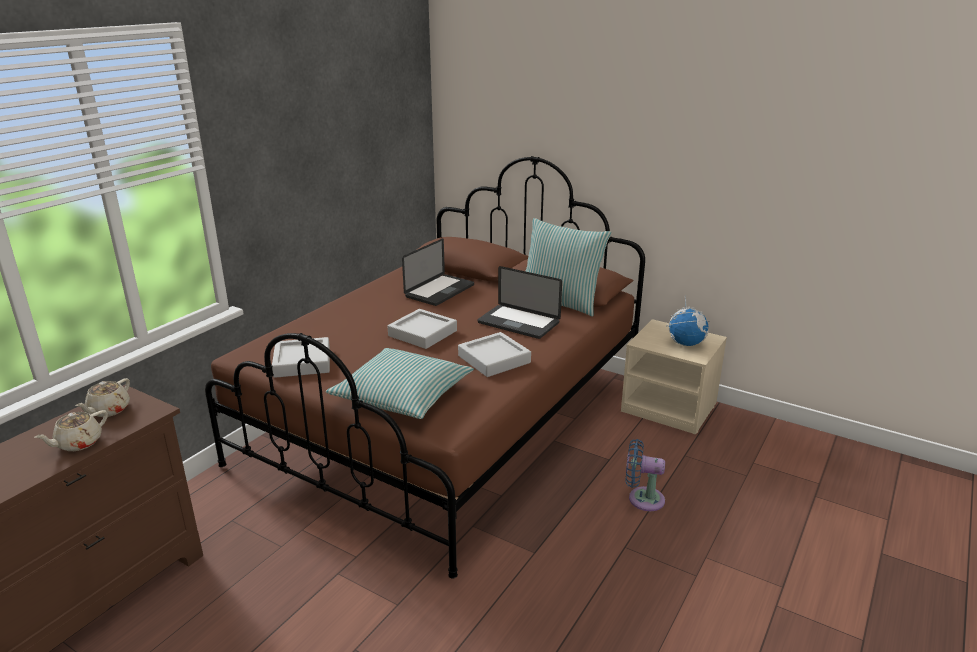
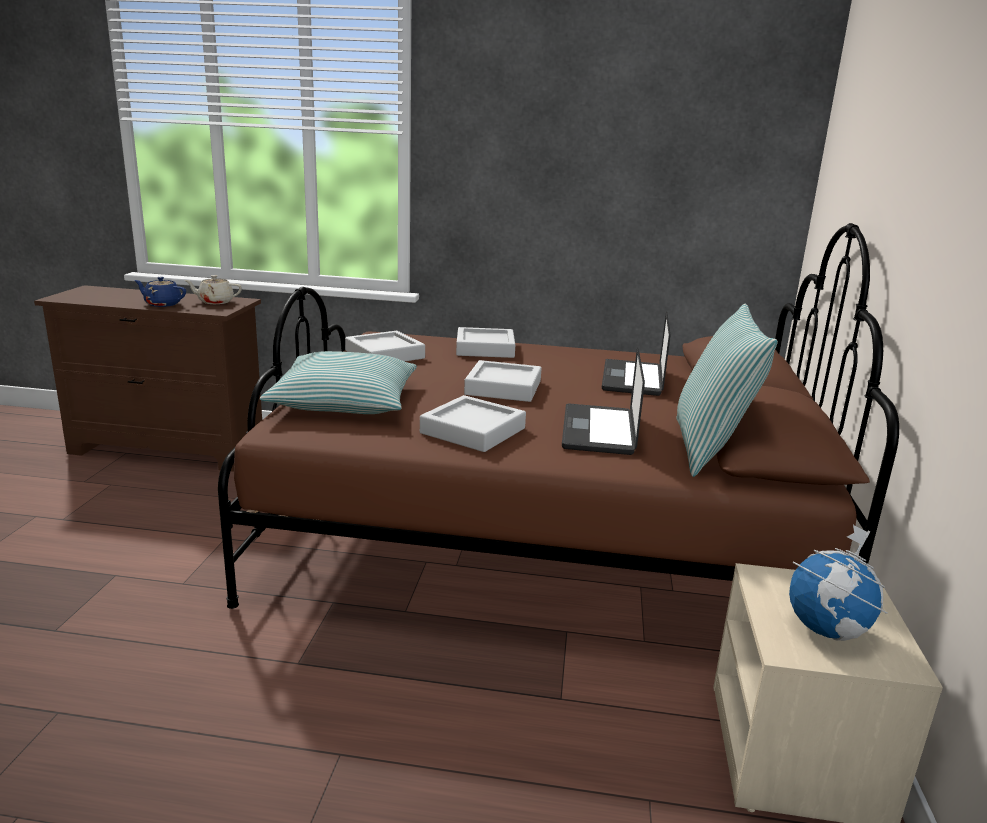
camera: 65 degrees right, 5 degrees down
beige teapot [34,410,108,451] -> blue teapot [134,277,186,307]
laptop [402,239,474,306] -> laptop turned 90 degrees clockwise [602,312,670,396]
blue fan [625,439,665,511] -> none
none -> grey tray [456,327,515,358]

